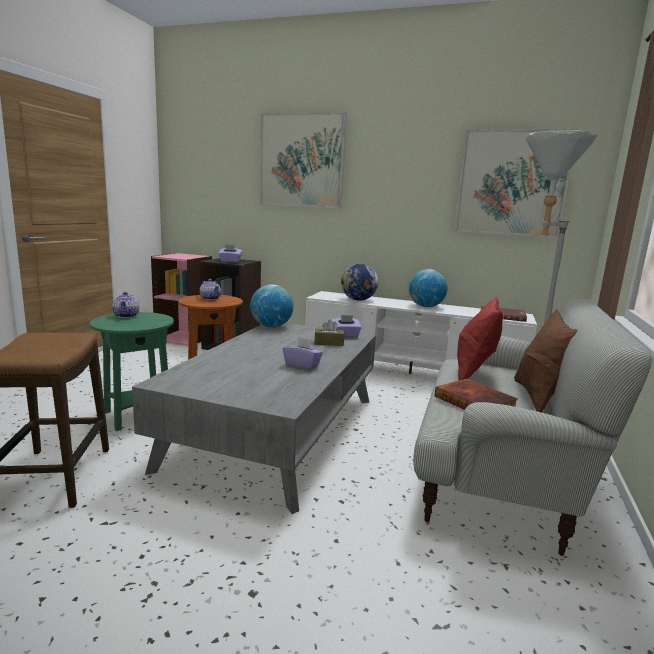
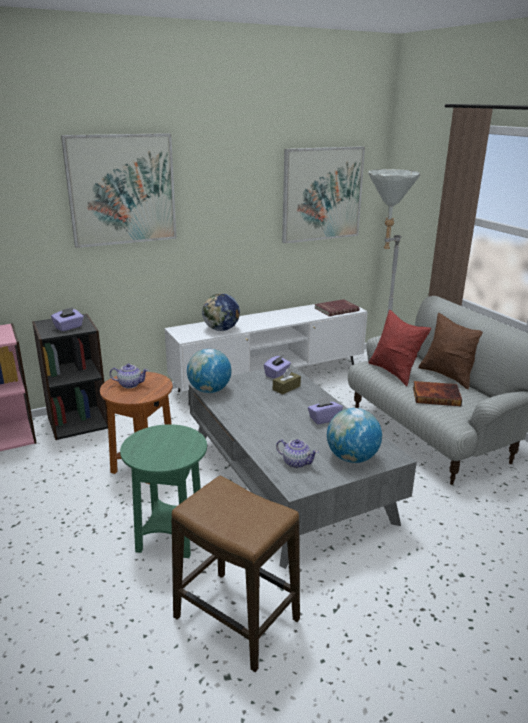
camera: 45 degrees left, 10 degrees up
teapot [112,292,140,318] -> teapot moved to [276,439,319,468]
globe [409,269,448,307] -> globe moved to [327,408,382,463]

